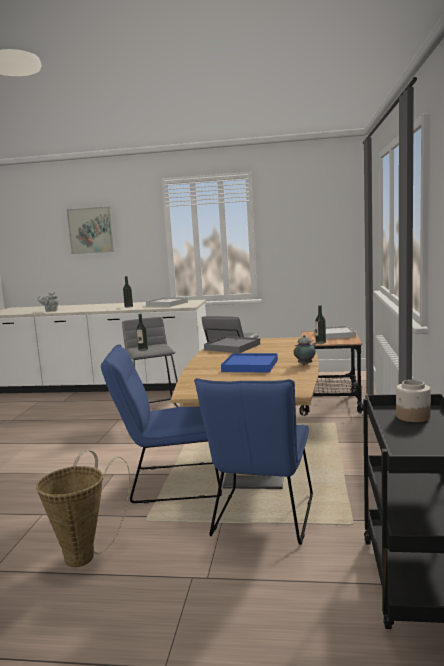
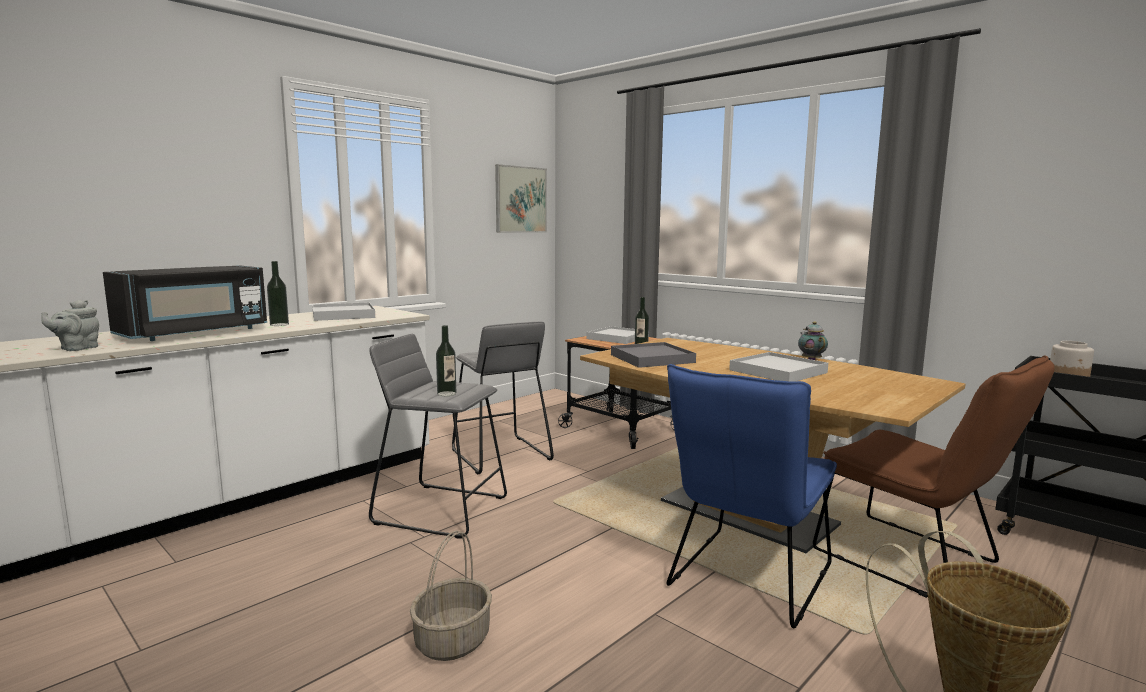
camera: 55 degrees left, 0 degrees up
picture [67,206,115,254] -> picture moved to [495,164,547,233]
blue chair [194,378,313,545] -> brown chair [813,355,1055,598]
blue tray [221,353,278,373] -> white tray [729,352,828,382]
none -> black microwave [103,265,267,341]
none -> basket [410,531,492,661]

